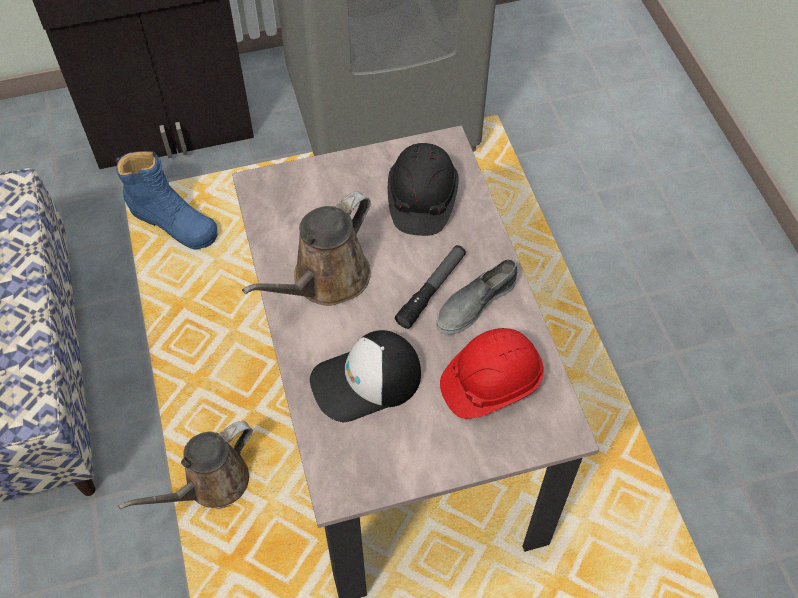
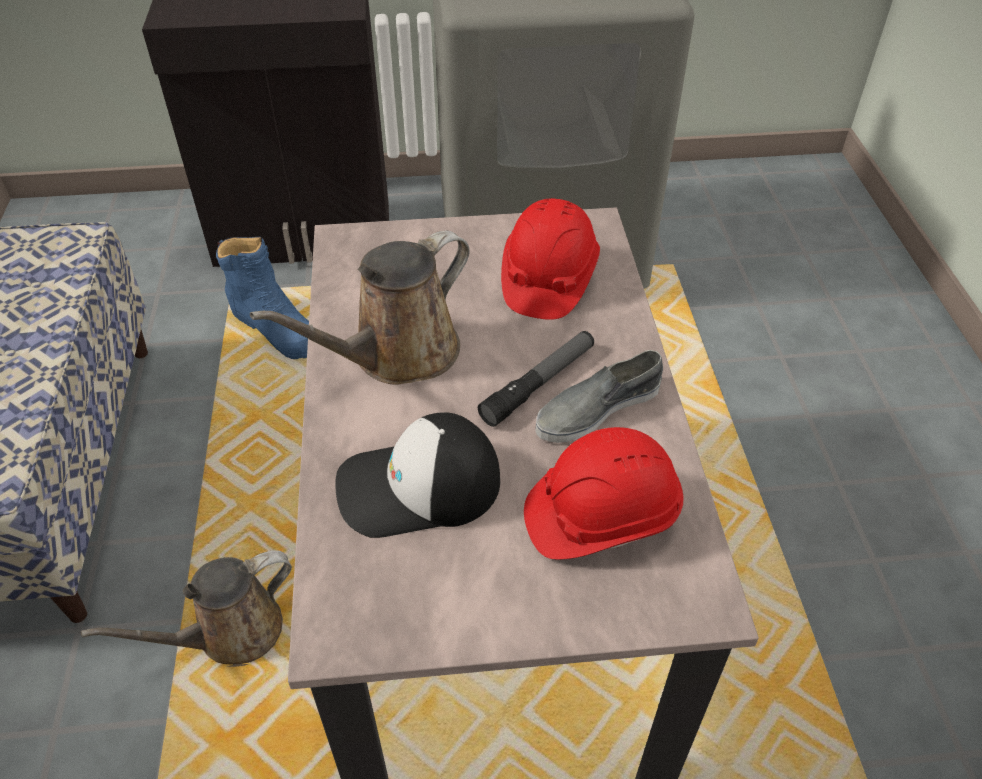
camera: 10 degrees right, 10 degrees down
black hard hat [388,143,459,236] -> red hard hat [501,198,600,320]

